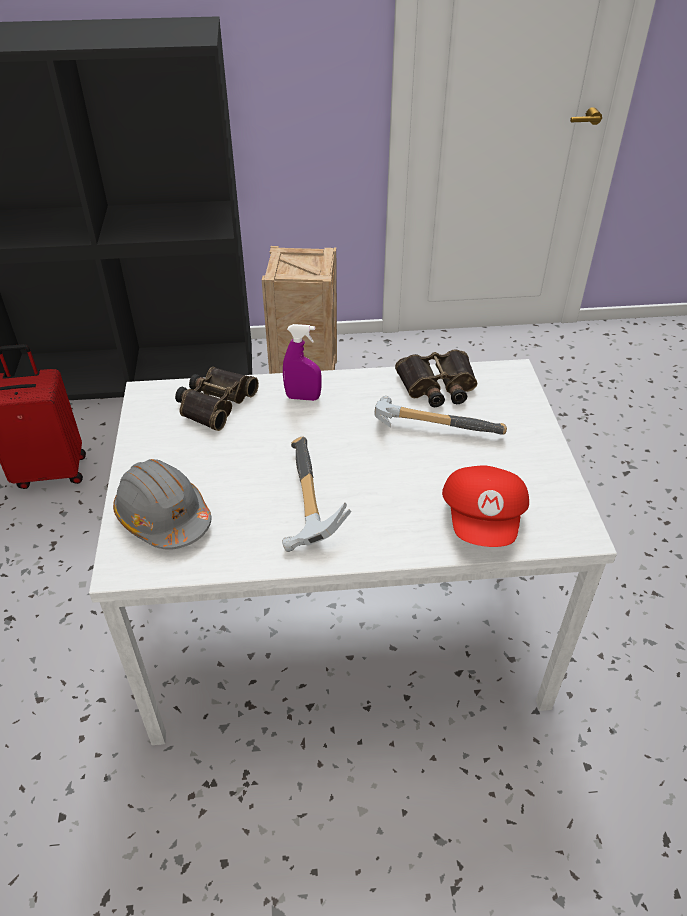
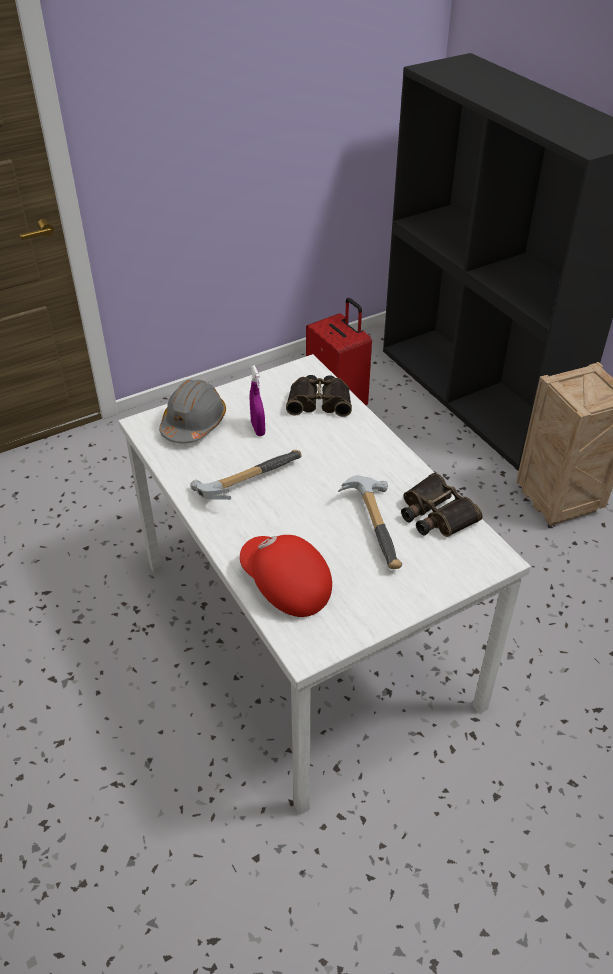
camera: 65 degrees right, 0 degrees up
purple spray bottle [283,324,322,401] -> purple spray bottle moved to [250,365,265,436]
red cap [442,465,529,547] -> red cap turned 60 degrees clockwise [240,535,332,617]

